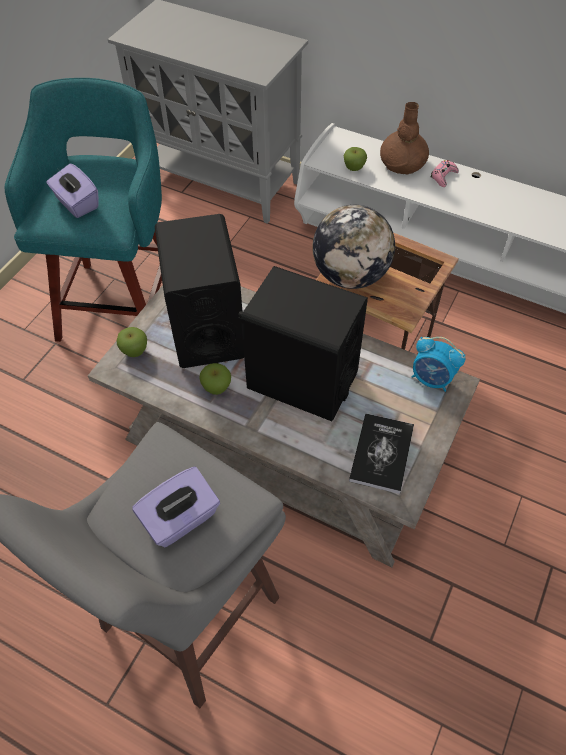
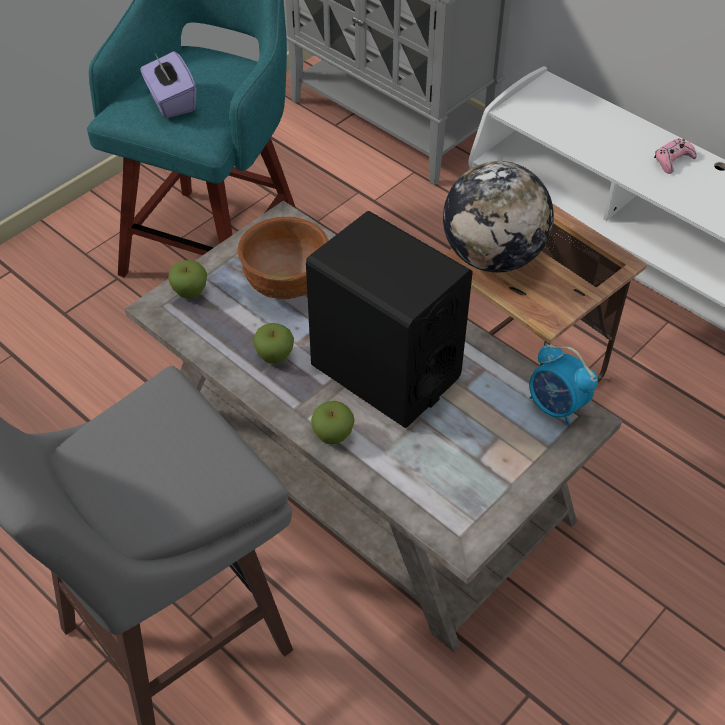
camera: 15 degrees right, 5 degrees down
purple tissue box [132,466,220,548] -> none
black speaker [155,214,244,368] -> brown bowl [237,217,328,299]
apple [343,147,367,171] -> apple moved to [311,401,355,444]
book [349,414,414,494] -> none
brown vase [380,102,429,175] -> none

